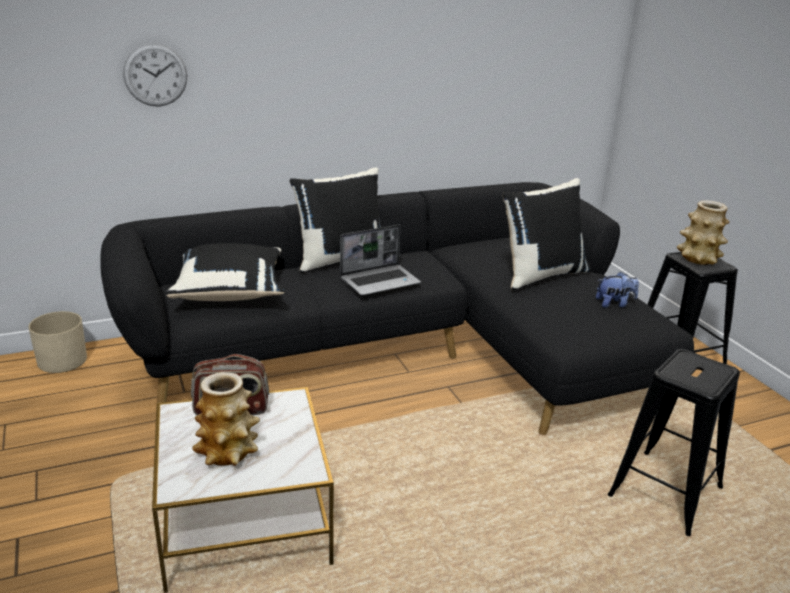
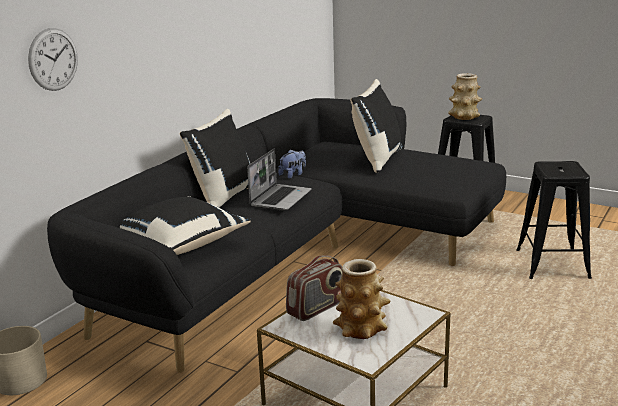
camera: 35 degrees left, 5 degrees down
plush toy [596,272,639,308] -> plush toy moved to [278,150,306,179]

